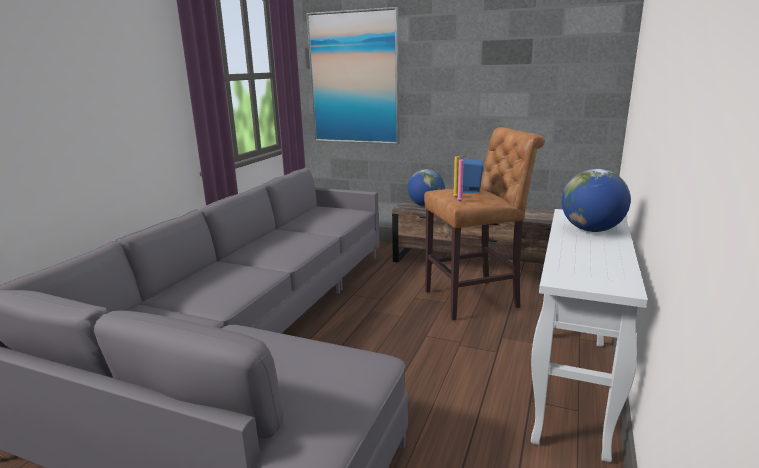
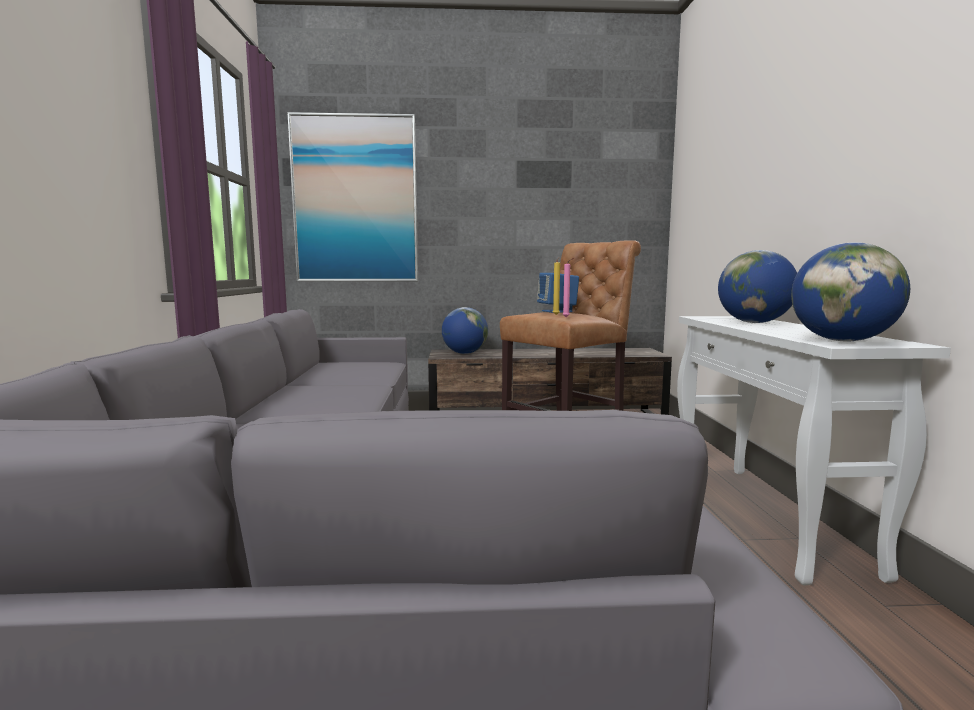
camera: 25 degrees left, 10 degrees down
none -> globe [791,242,910,341]

